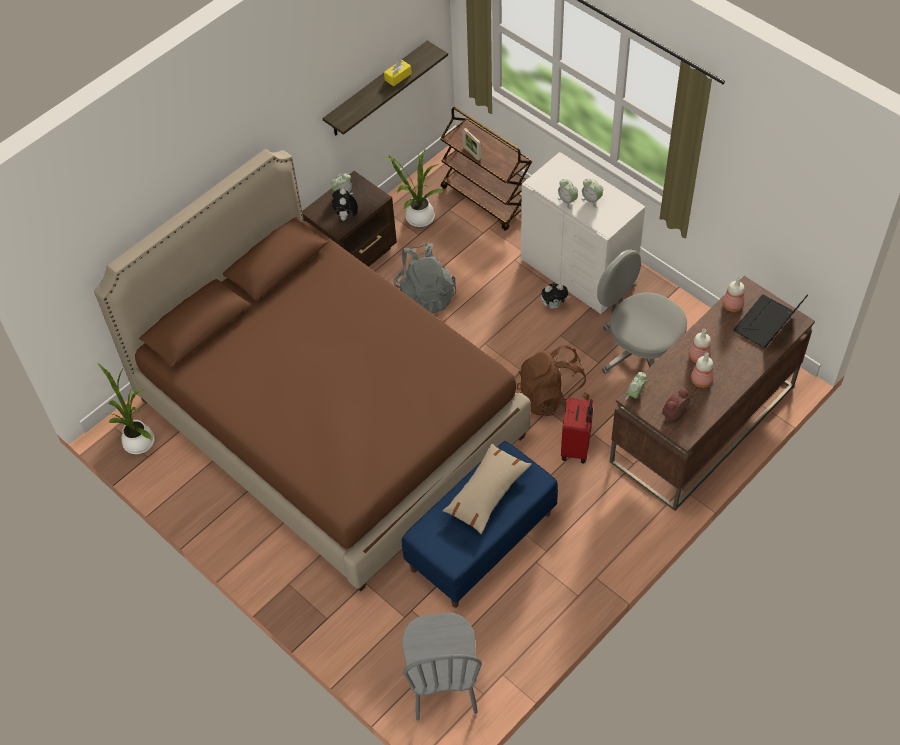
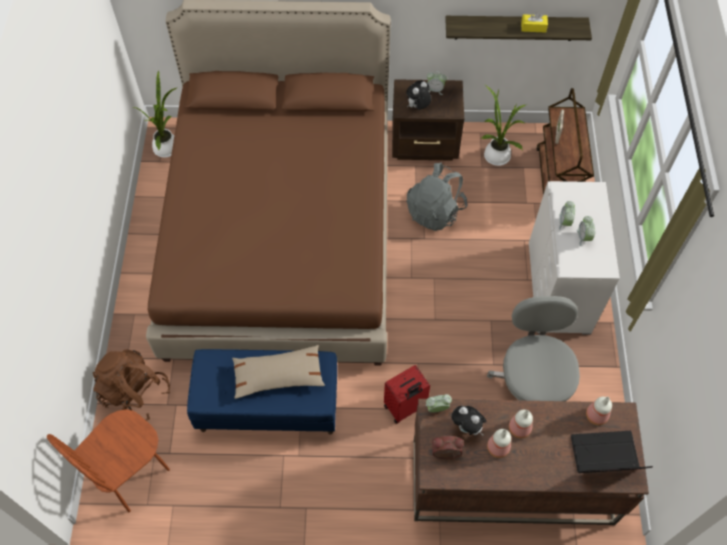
camera: 45 degrees right, 5 degrees up
grey chair [402,613,482,721] -> brown chair [47,409,170,512]
brown backpack [517,345,590,416] -> brown backpack moved to [93,349,170,421]
plush toy [541,284,571,309] -> plush toy moved to [451,406,487,436]

